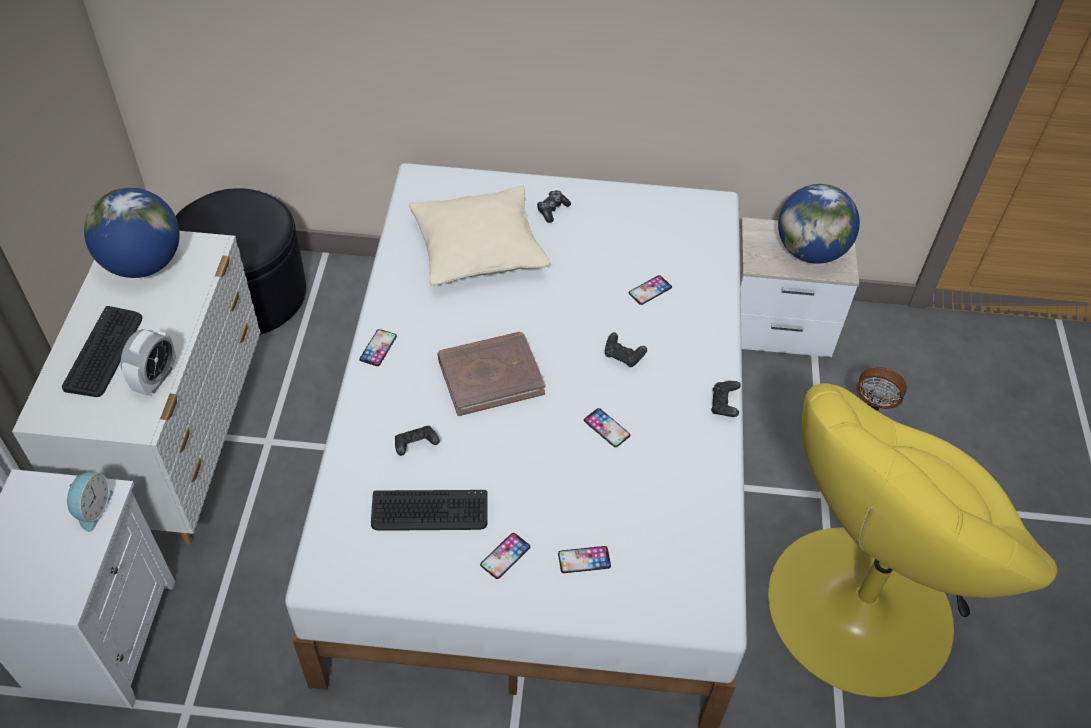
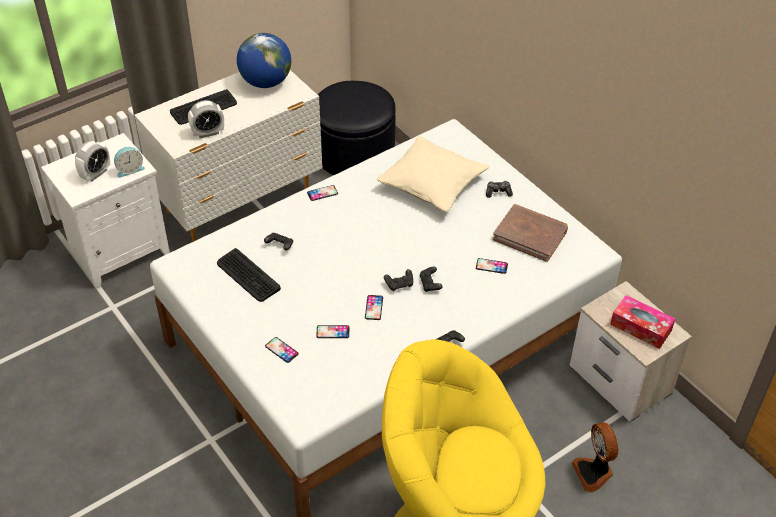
camera: 50 degrees right, 5 degrees down
brown book [438,332,545,416] -> brown book moved to [493,204,568,262]
phone [480,533,530,579] -> phone moved to [316,325,349,338]
globe [778,184,860,264] -> tissue box [610,295,675,349]
none -> alarm clock [75,141,110,181]
none -> black game controller [384,269,413,291]

